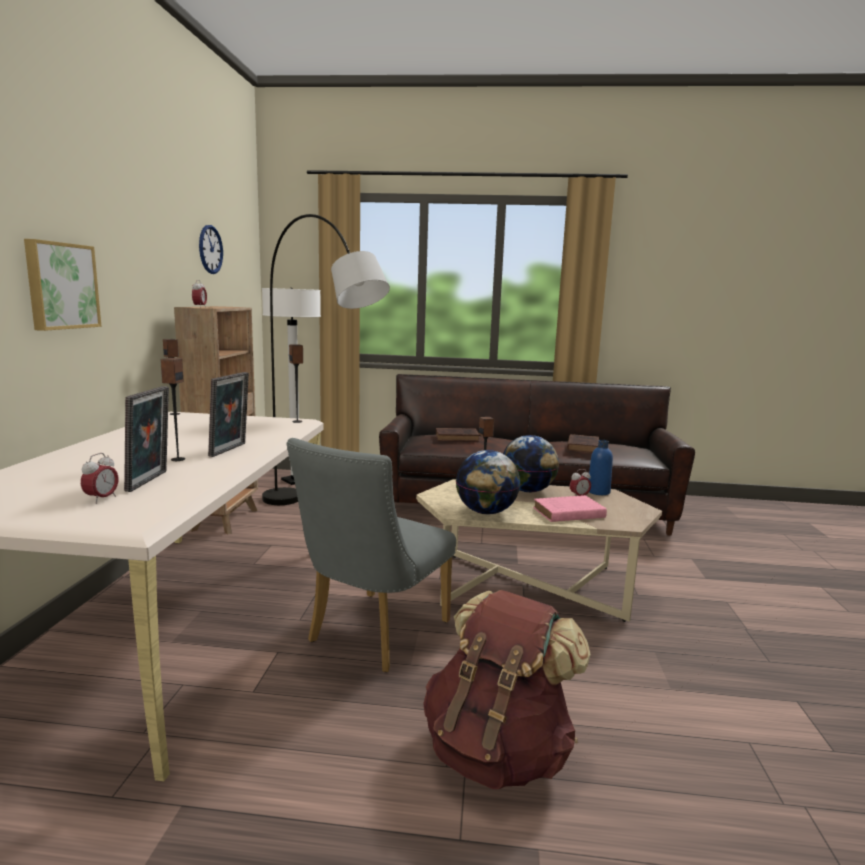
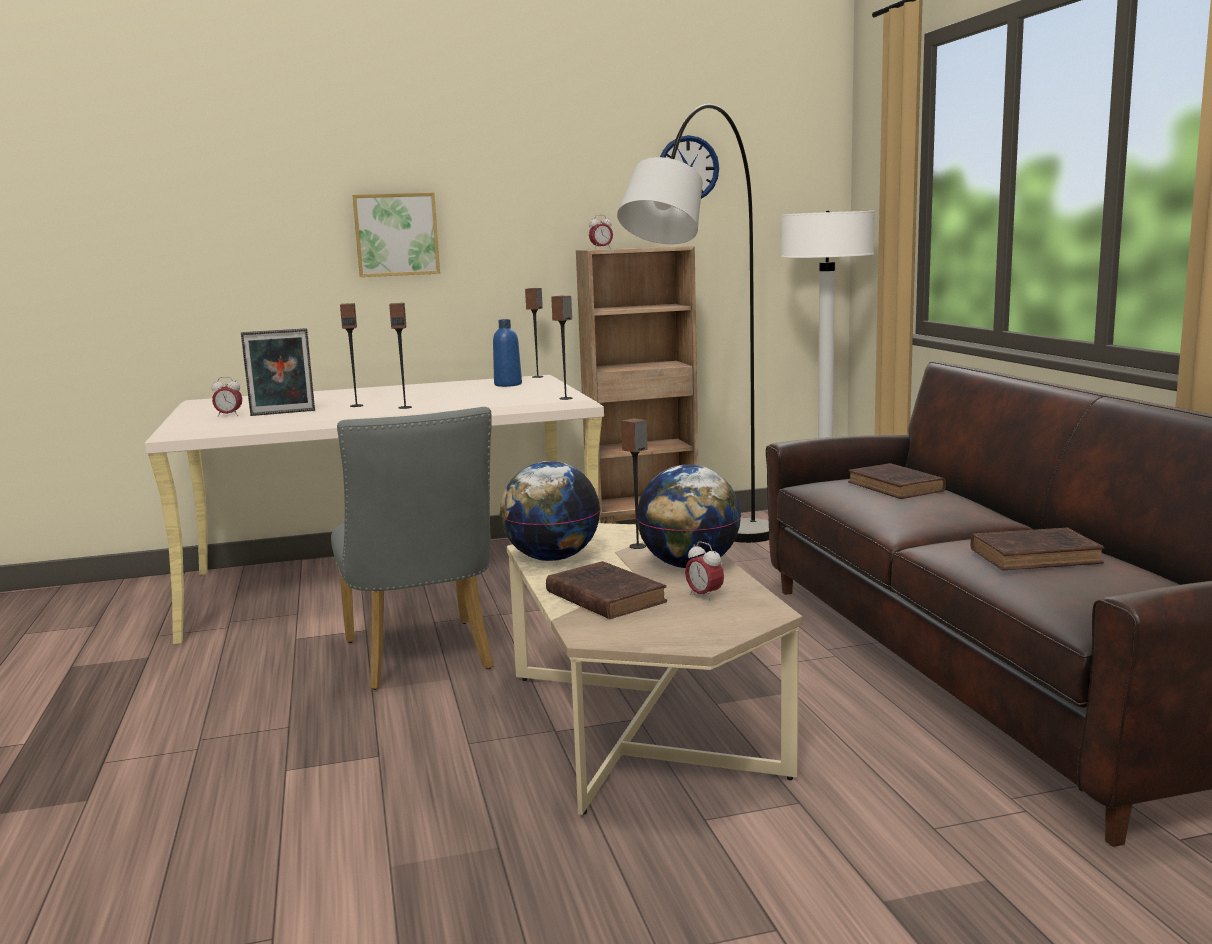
camera: 70 degrees right, 0 degrees up
picture frame [208,372,249,457] -> speaker [389,303,412,409]
grey chair [286,438,456,672] -> grey chair turned 120 degrees counterclockwise [331,407,494,690]
brown backpack [423,590,591,789] -> none
pink book [533,495,607,522] -> brown book [546,561,667,619]
blue bottle [588,440,613,495] -> blue bottle moved to [493,319,522,387]

